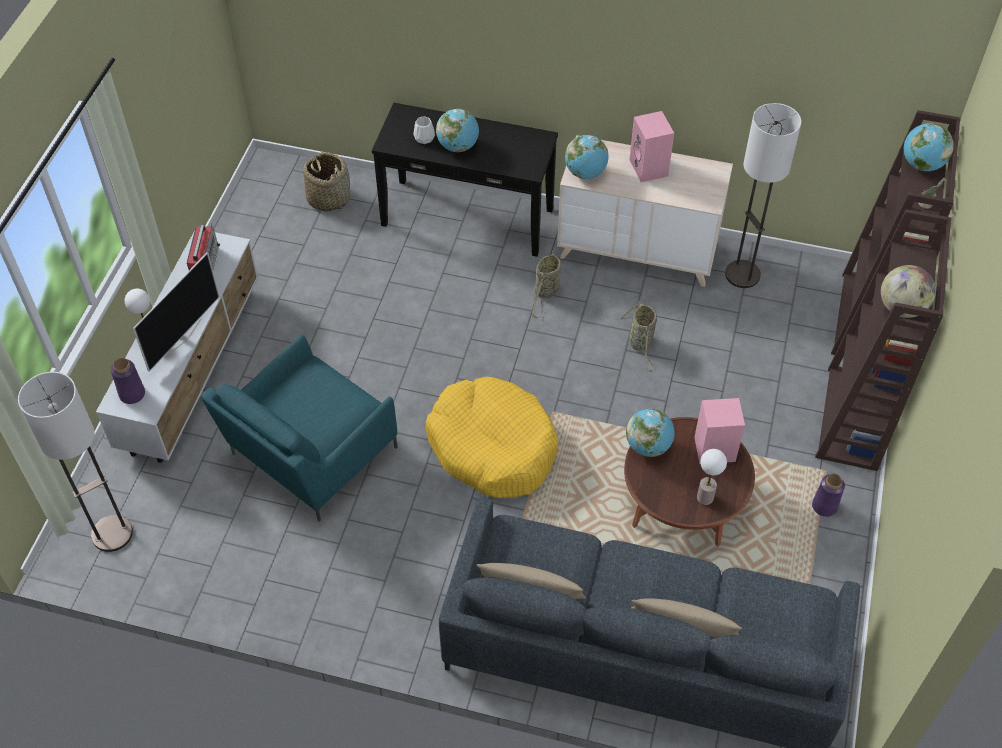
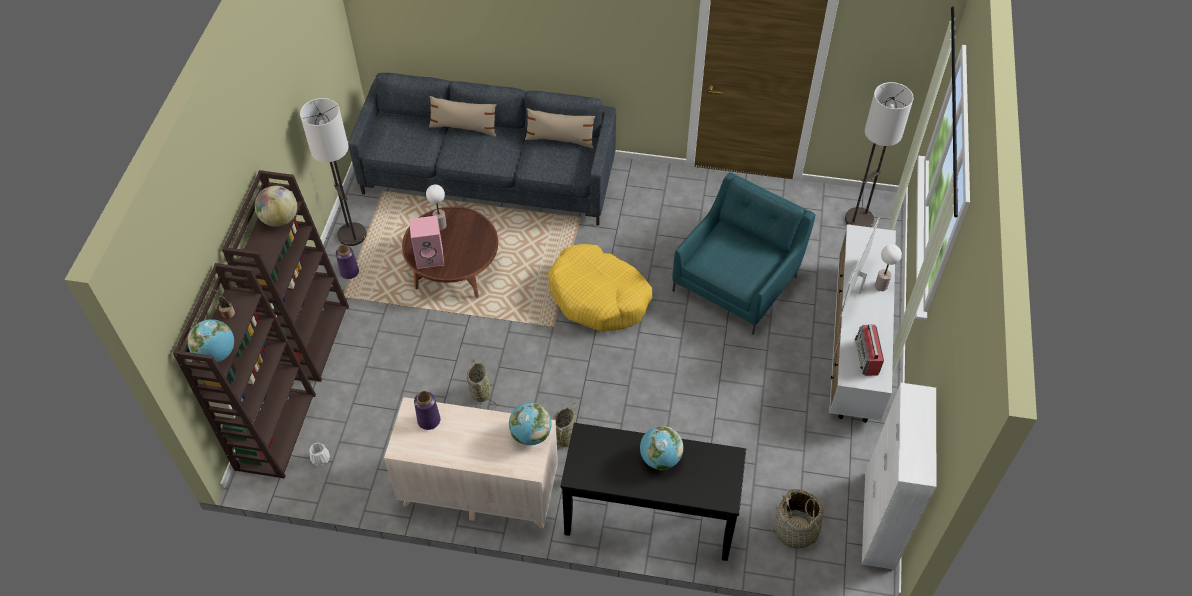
camera: 175 degrees right, 0 degrees up
purple vase [111,358,145,404] -> purple vase moved to [414,391,440,430]
white vase [414,116,435,144] -> white vase moved to [309,443,330,466]
globe [626,409,675,457] -> none
pink speaker [629,111,674,182] -> none
floor lamp [725,103,802,288] -> floor lamp moved to [300,98,367,246]
none -> white cabinet [862,383,936,570]

